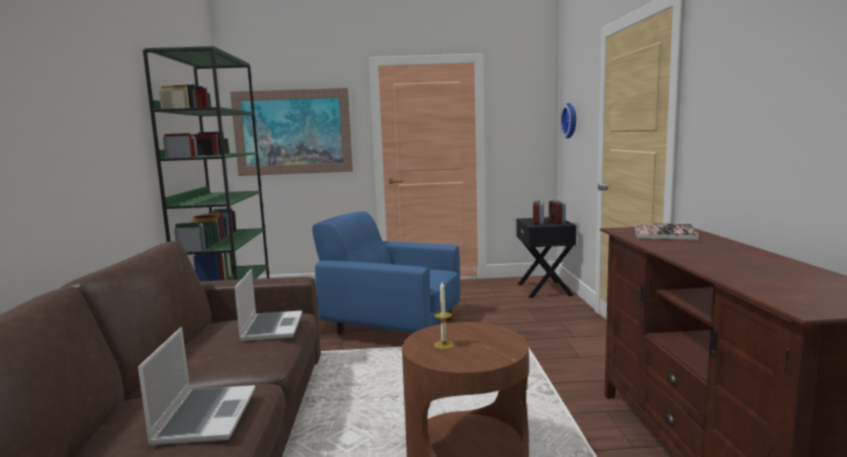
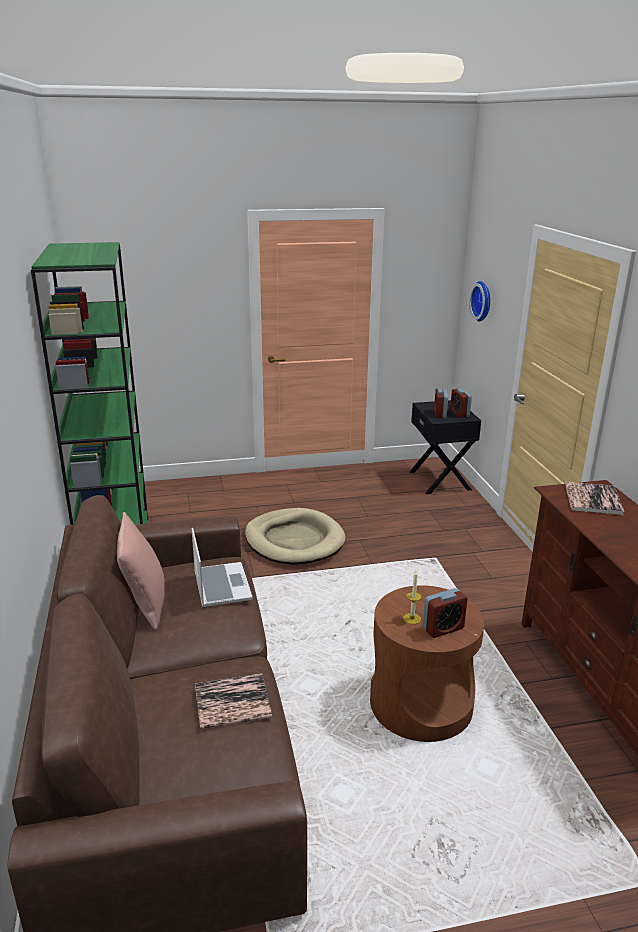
camera: 10 degrees left, 15 degrees up
laptop [138,327,256,445] -> book [195,674,272,729]
picture [230,88,353,176] -> none
blue armchair [312,211,460,335] -> beige dog bed [245,508,346,565]
none -> pink pillow [117,512,165,630]
none -> alarm clock [423,588,467,638]

